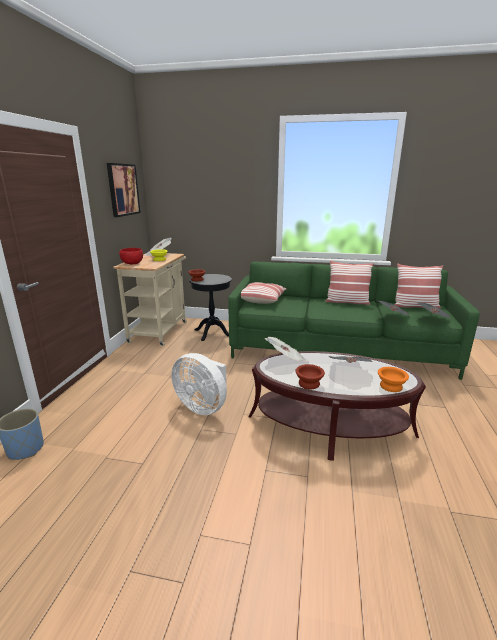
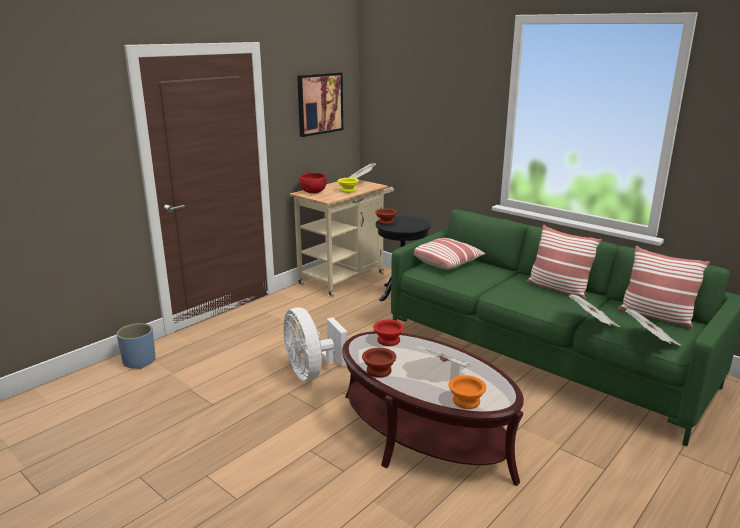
camera: 30 degrees right, 0 degrees up
newspaper [265,337,309,362] -> red bowl [373,320,405,346]

